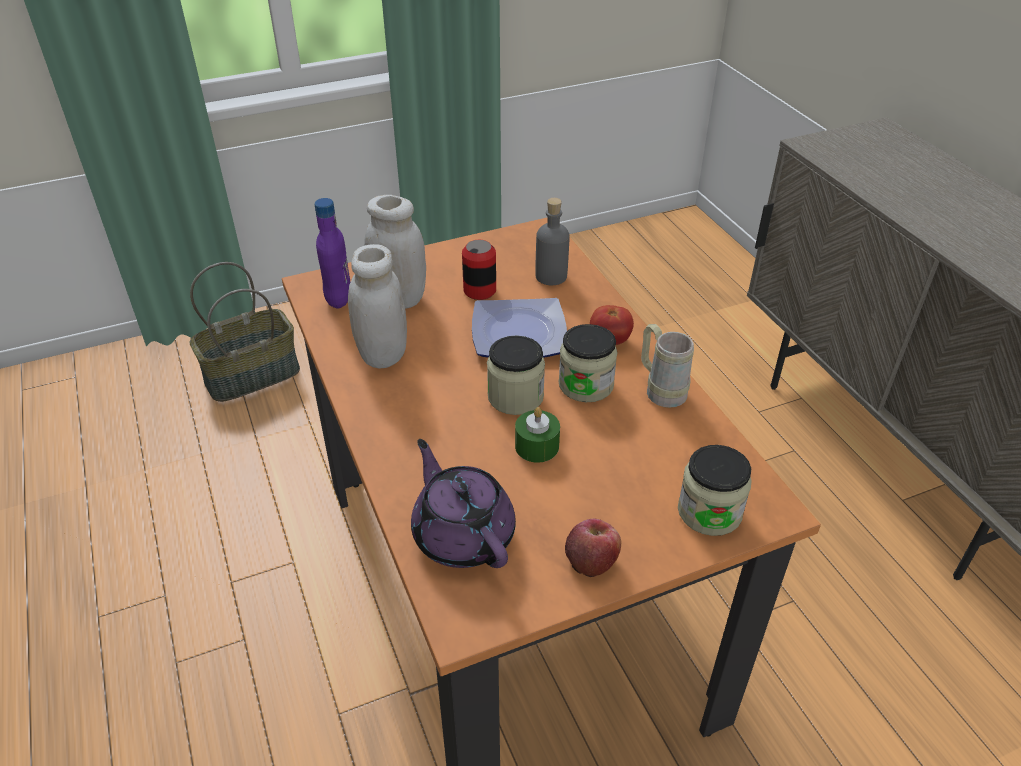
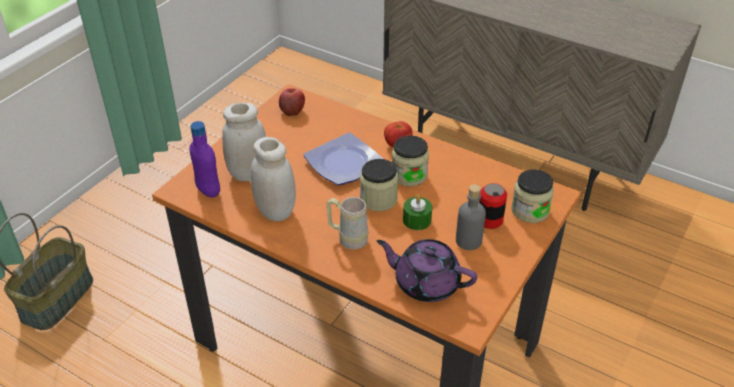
camera: 35 degrees left, 0 degrees up
can [462,240,496,300] -> can moved to [479,183,507,229]
grey bottle [535,198,570,285] -> grey bottle moved to [456,184,486,250]
apple [565,519,621,577] -> apple moved to [279,88,305,116]
beige mug [641,324,694,408] -> beige mug moved to [326,197,368,249]

